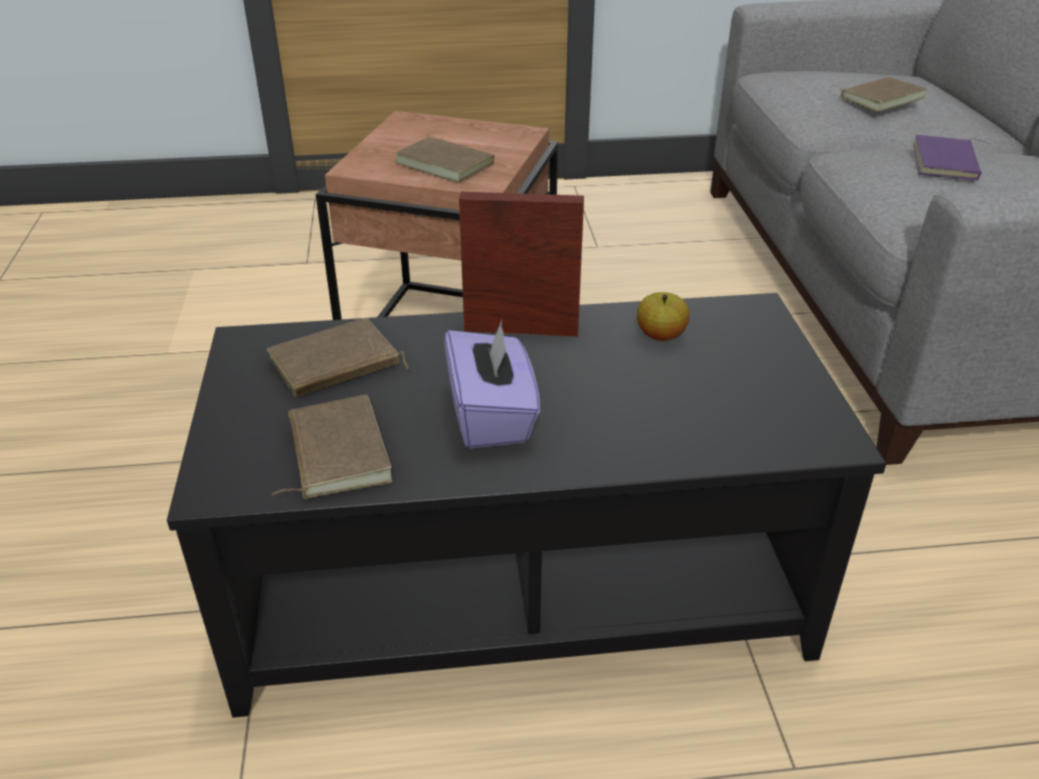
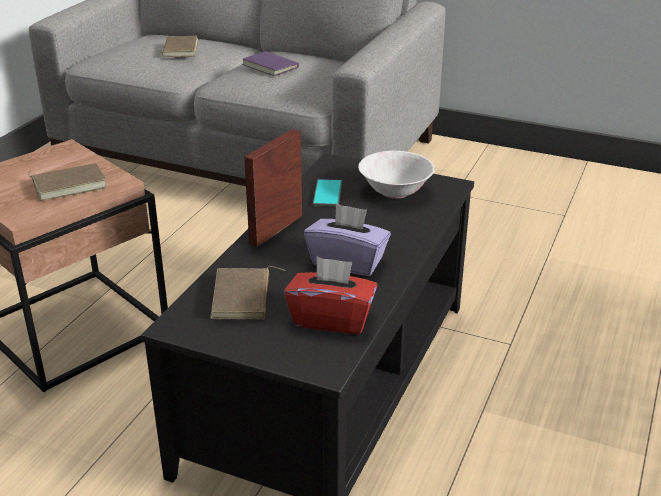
camera: 60 degrees left, 5 degrees down
brown book [272,395,392,499] -> red tissue box [284,257,378,334]
apple [637,292,690,341] -> phone [313,179,342,207]
none -> white bowl [358,151,435,199]

